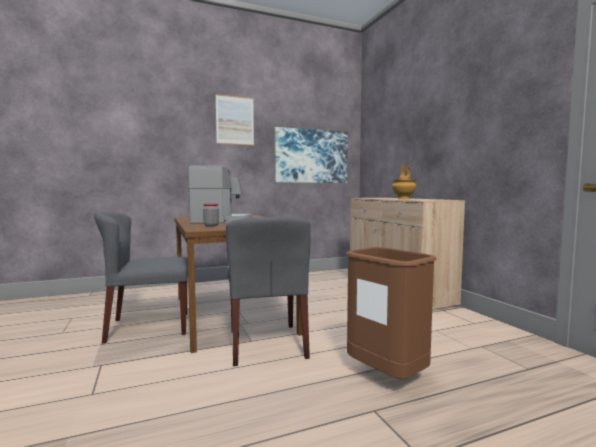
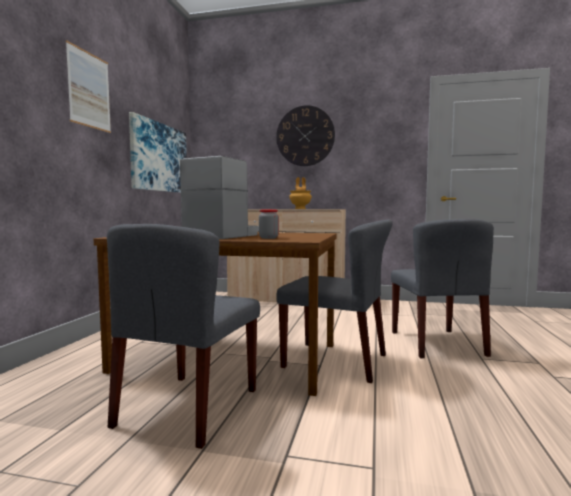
camera: 55 degrees left, 0 degrees up
brown trash can [346,247,437,379] -> grey chair [391,219,494,358]
none -> wall clock [276,105,335,166]

